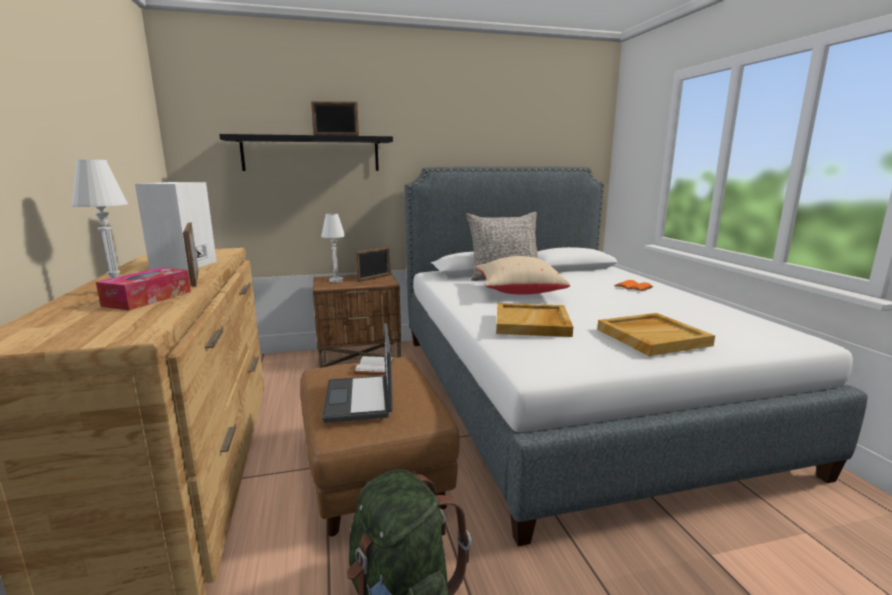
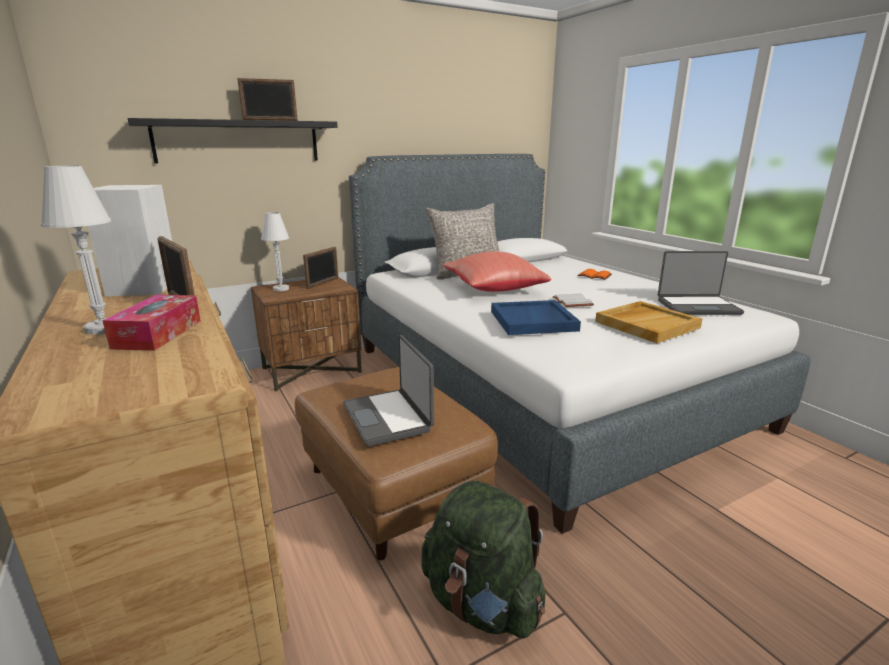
camera: 15 degrees left, 5 degrees up
white book [353,356,394,374] -> white book moved to [553,294,594,307]
beige pillow [476,256,571,295] -> red pillow [443,251,551,292]
beige tray [496,303,573,337] -> blue tray [491,300,581,335]
none -> laptop [658,251,744,315]

